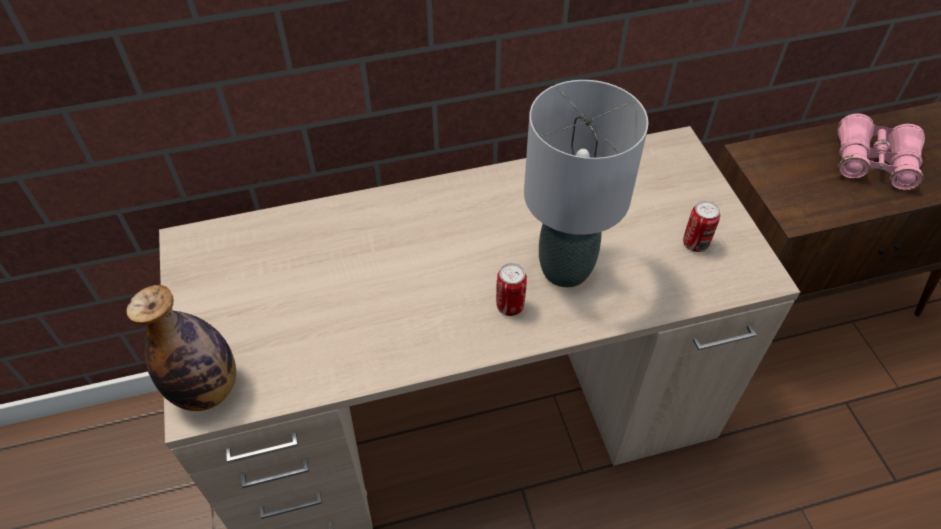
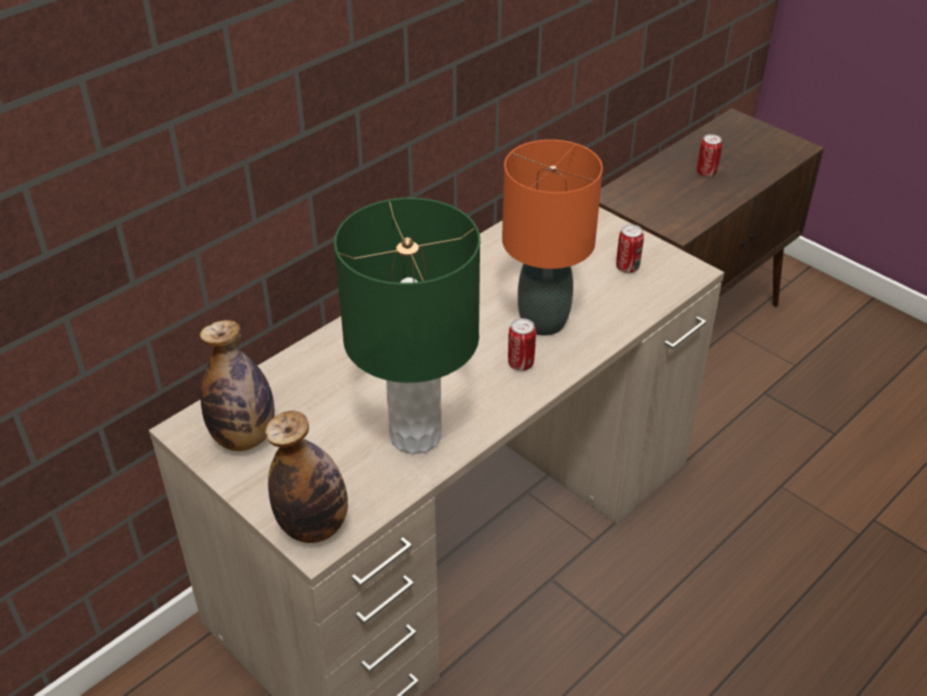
camera: 30 degrees left, 10 degrees down
grey table lamp [524,80,649,287] -> orange table lamp [502,140,603,335]
pink binoculars [838,114,925,190] -> can [697,134,722,177]
none -> bottle [200,320,275,451]
none -> green table lamp [334,198,480,454]

